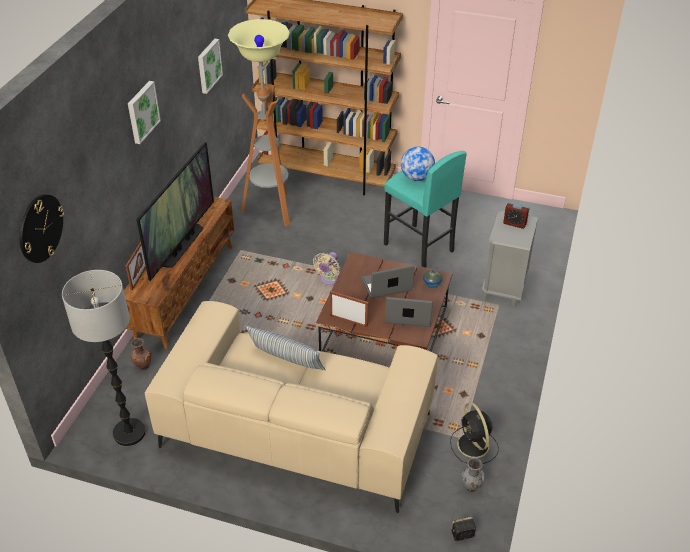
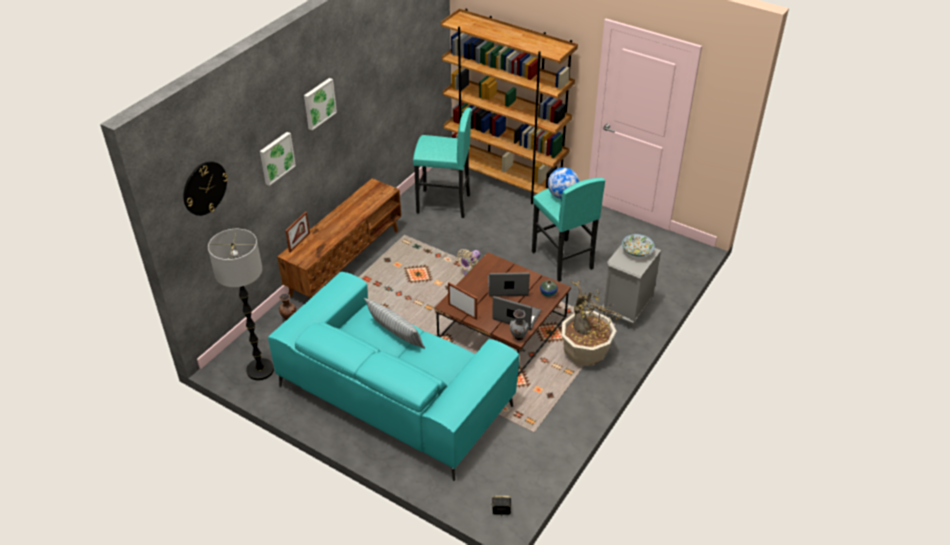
camera: 15 degrees right, 0 degrees up
television [136,142,214,281] -> none
beige sofa [145,301,438,513] -> turquoise sofa [268,272,519,481]
picture [198,39,223,94] -> picture moved to [260,132,296,186]
floor lamp [228,19,290,227] -> turquoise stool [413,107,471,218]
black fan [450,402,499,464] -> none
grey vase [462,458,485,492] -> grey vase moved to [510,309,529,340]
alarm clock [503,202,530,229] -> bowl [621,234,655,257]
none -> potted plant [562,280,622,366]

